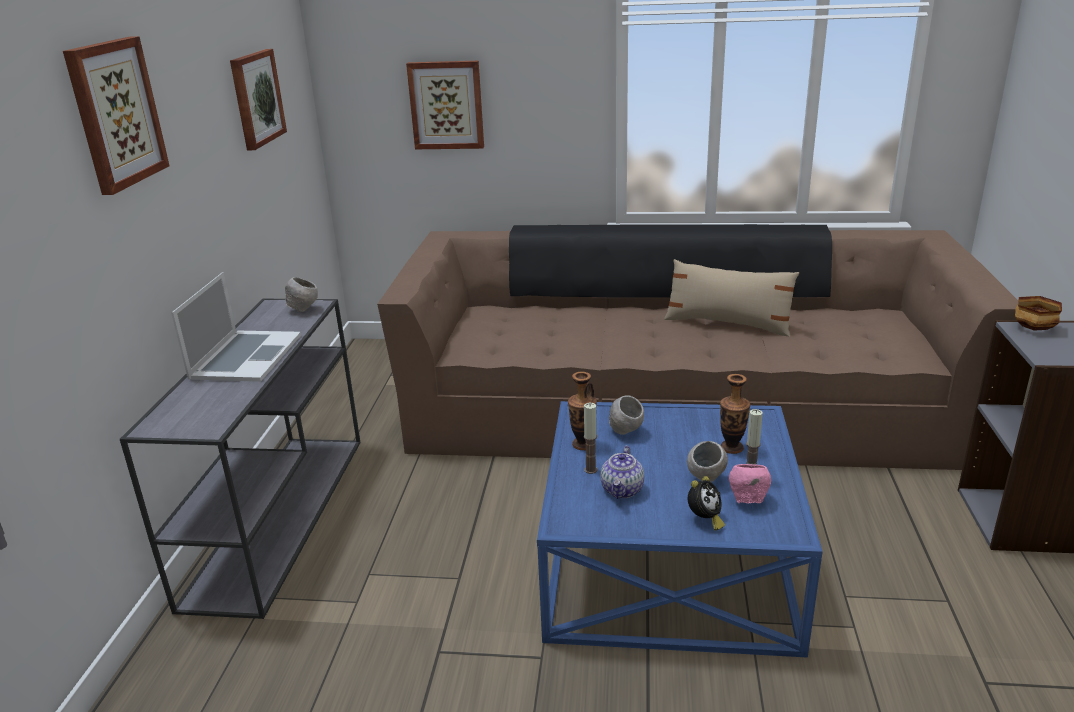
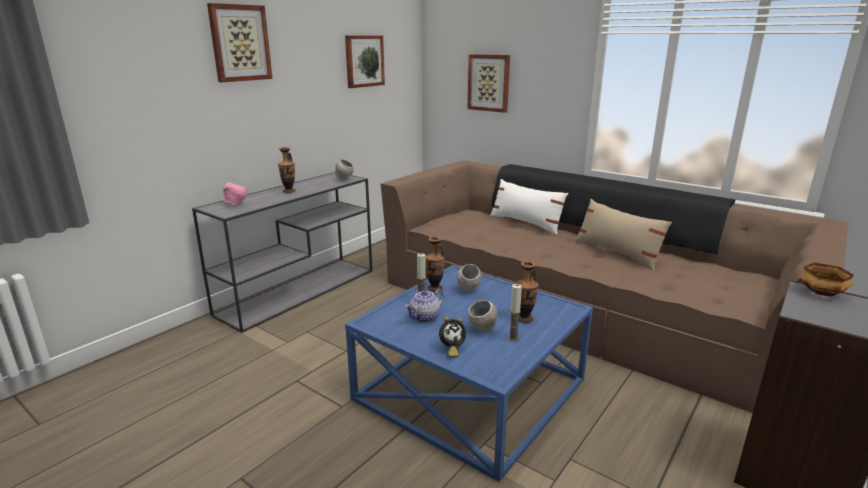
camera: 30 degrees right, 5 degrees down
laptop [171,272,301,382] -> vase [278,147,296,193]
pink bowl [729,464,771,503] -> pink bowl moved to [223,182,247,205]
none -> white pillow [490,179,568,235]

